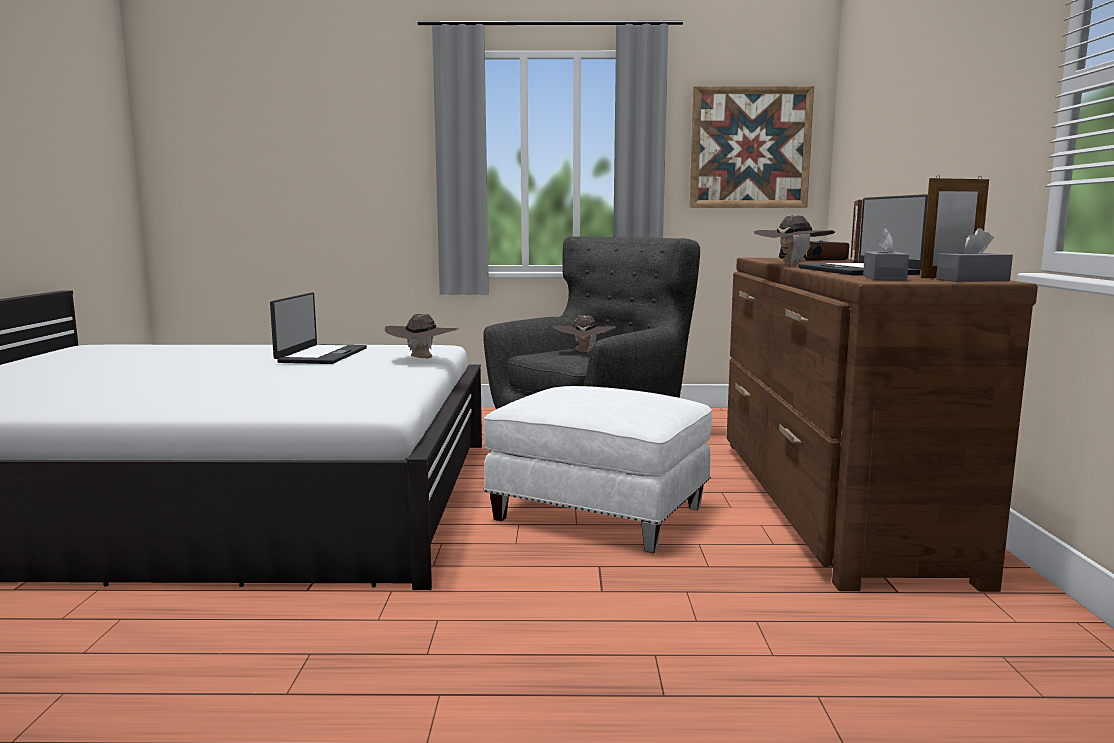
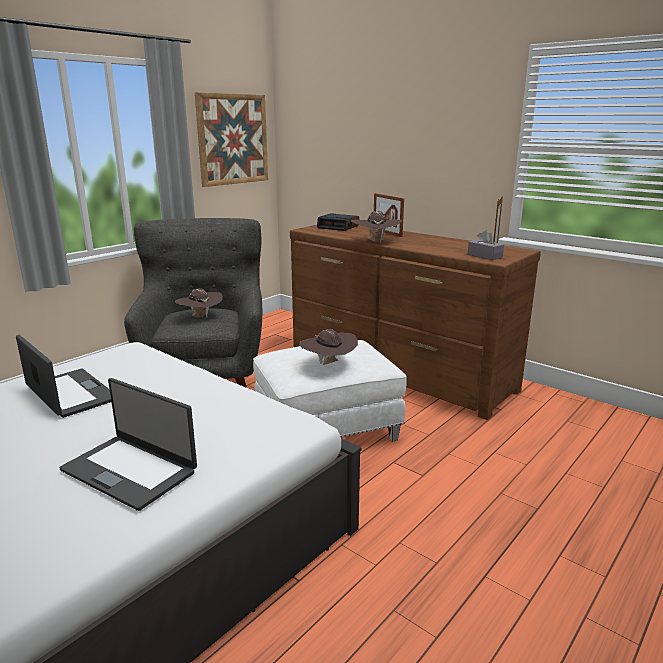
camera: 50 degrees left, 10 degrees up
brown hat [385,314,460,358] -> brown hat moved to [299,329,358,365]
laptop [798,194,928,275] -> laptop moved to [59,378,197,511]
grey tissue box [936,228,1013,282] -> none

